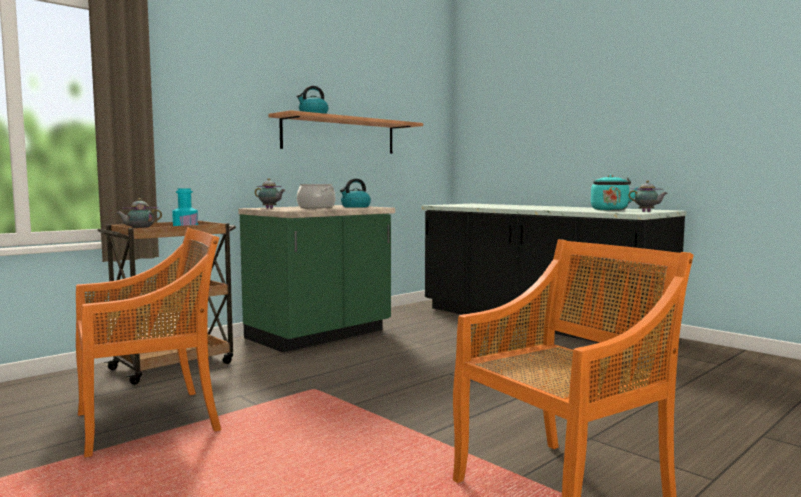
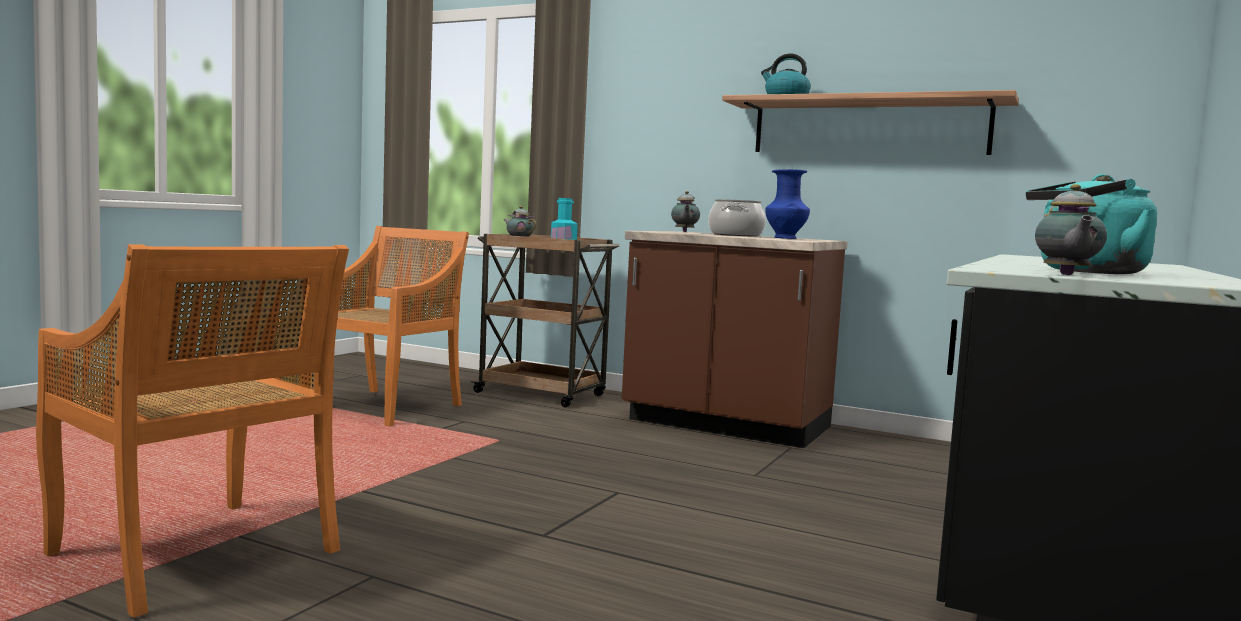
camera: 70 degrees right, 0 degrees up
orange chair [76,227,221,458] -> orange chair turned 105 degrees counterclockwise [299,226,469,427]
green counter [238,205,395,352] -> brown counter [622,231,848,448]
kettle [340,179,371,208] -> blue vase [765,169,810,239]

